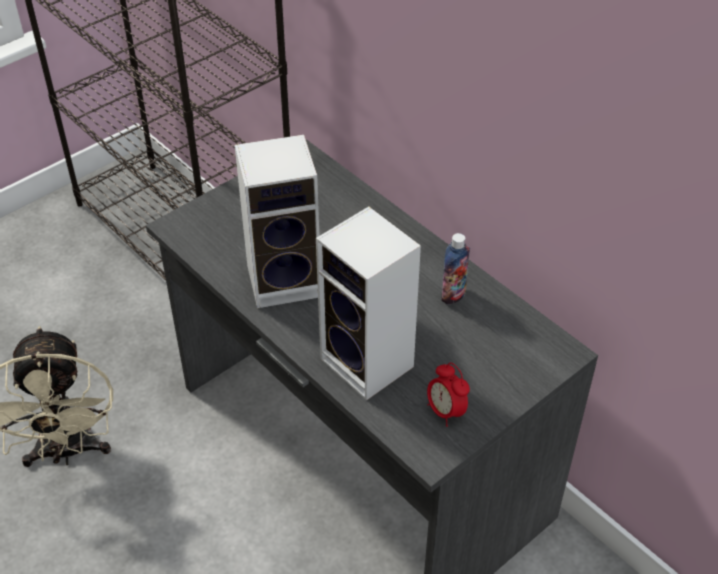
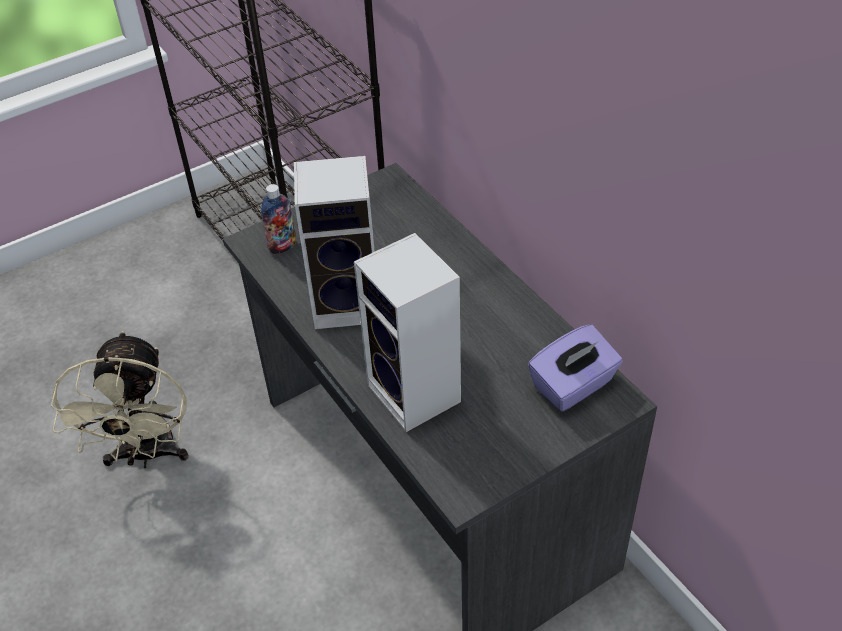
camera: 10 degrees right, 0 degrees up
alarm clock [427,363,470,427] -> none
bottle [441,233,470,305] -> bottle moved to [261,184,296,254]
none -> purple tissue box [528,324,623,411]

